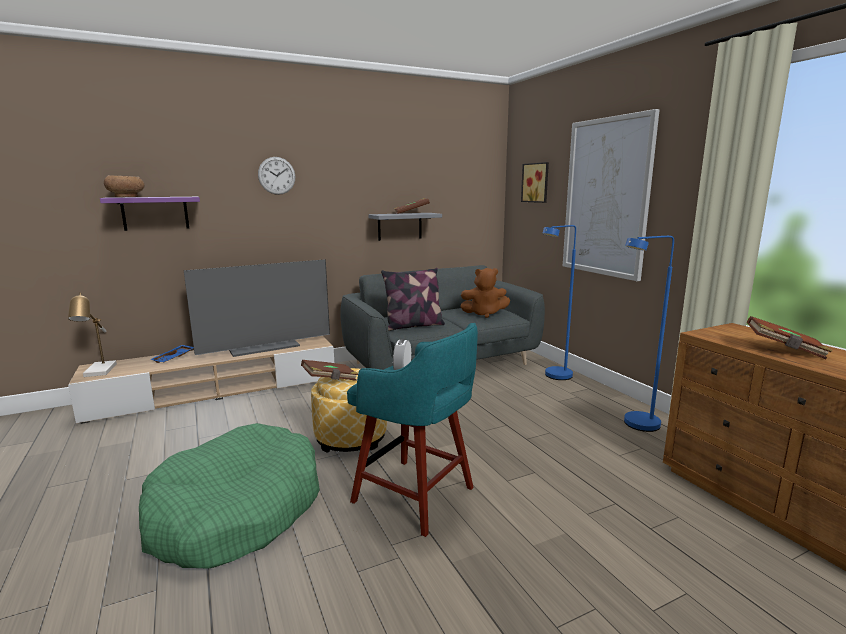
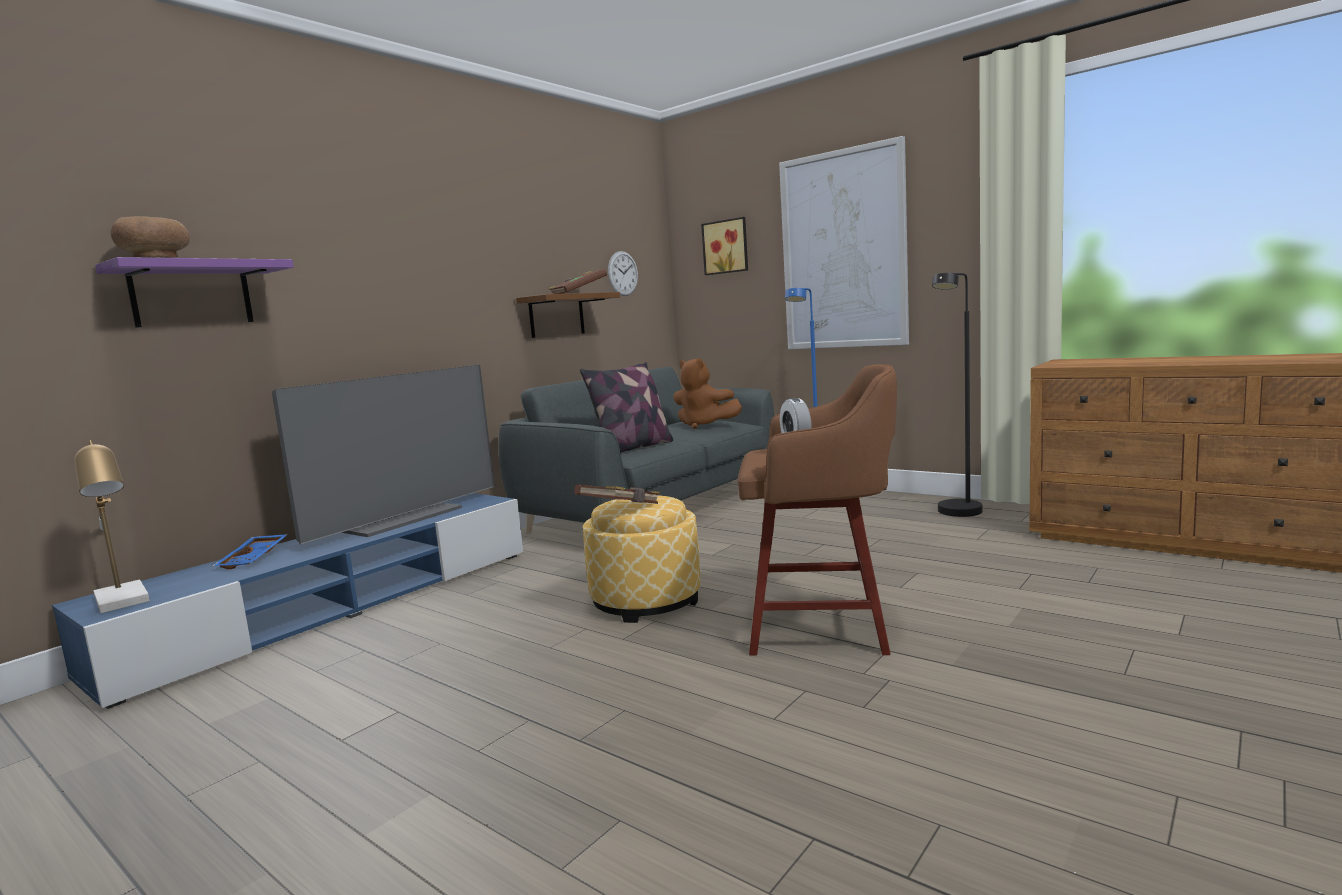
camera: 25 degrees left, 5 degrees down
beige tv stand [68,336,334,424] -> blue tv stand [52,493,523,709]
green dog bed [139,423,320,569] -> none
wall clock [258,157,295,195] -> wall clock moved to [608,251,638,296]
turquoise stool [347,323,478,537] -> brown stool [738,364,897,655]
grey shelf [368,213,442,241] -> brown shelf [516,292,620,338]
brown plush toy [460,268,510,318] -> brown plush toy turned 60 degrees clockwise [673,358,742,429]
blue floor lamp [624,236,674,432] -> black floor lamp [932,273,982,517]
brown book [747,316,833,359] -> none

